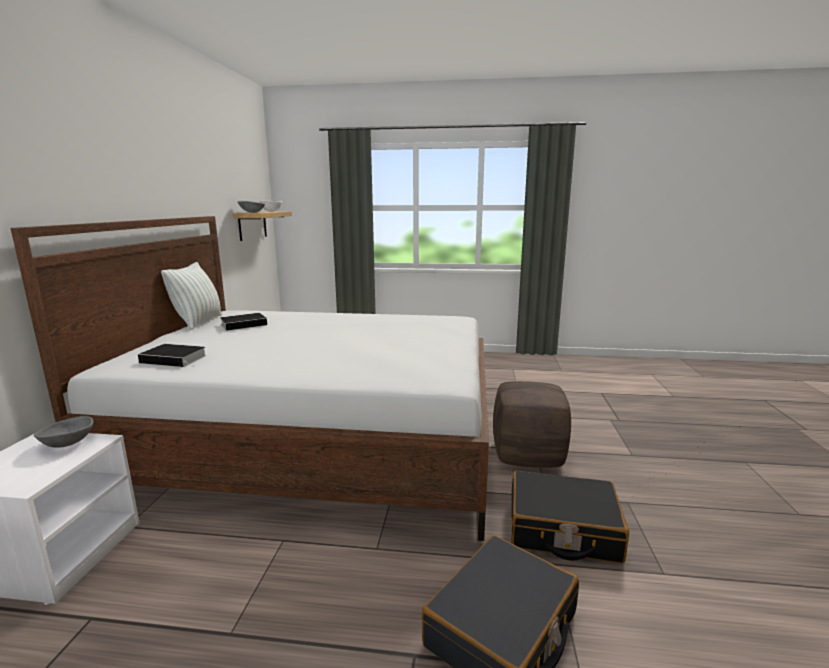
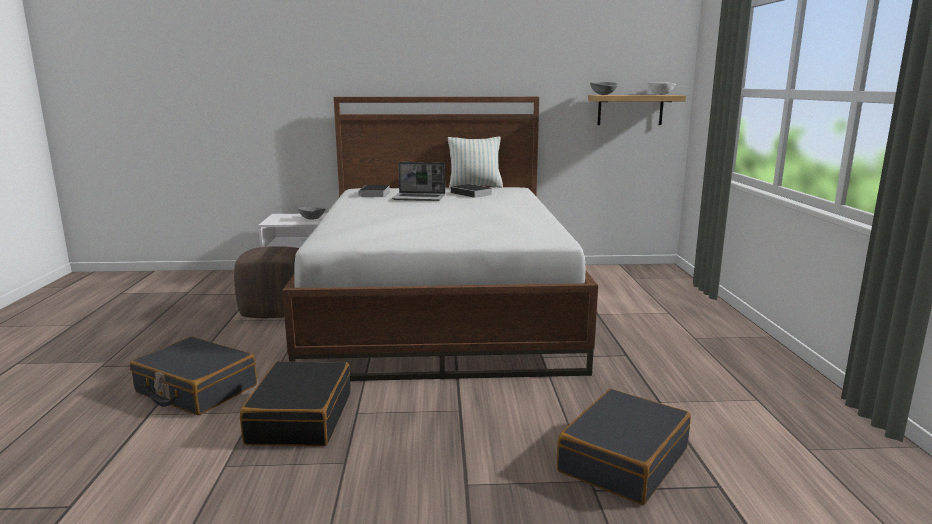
camera: 80 degrees right, 0 degrees up
brown ottoman [493,381,571,468] -> brown ottoman moved to [234,246,299,318]
none -> laptop [392,162,445,201]
none -> black suitcase [557,389,691,505]

